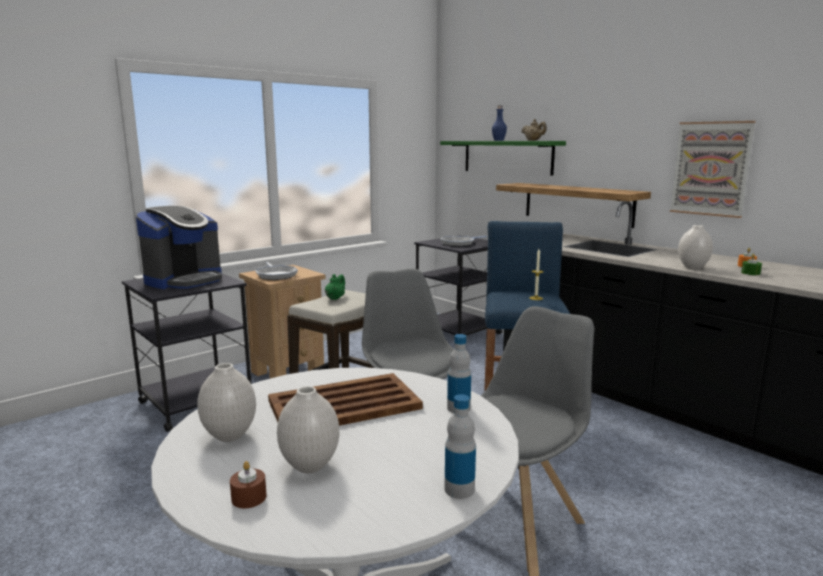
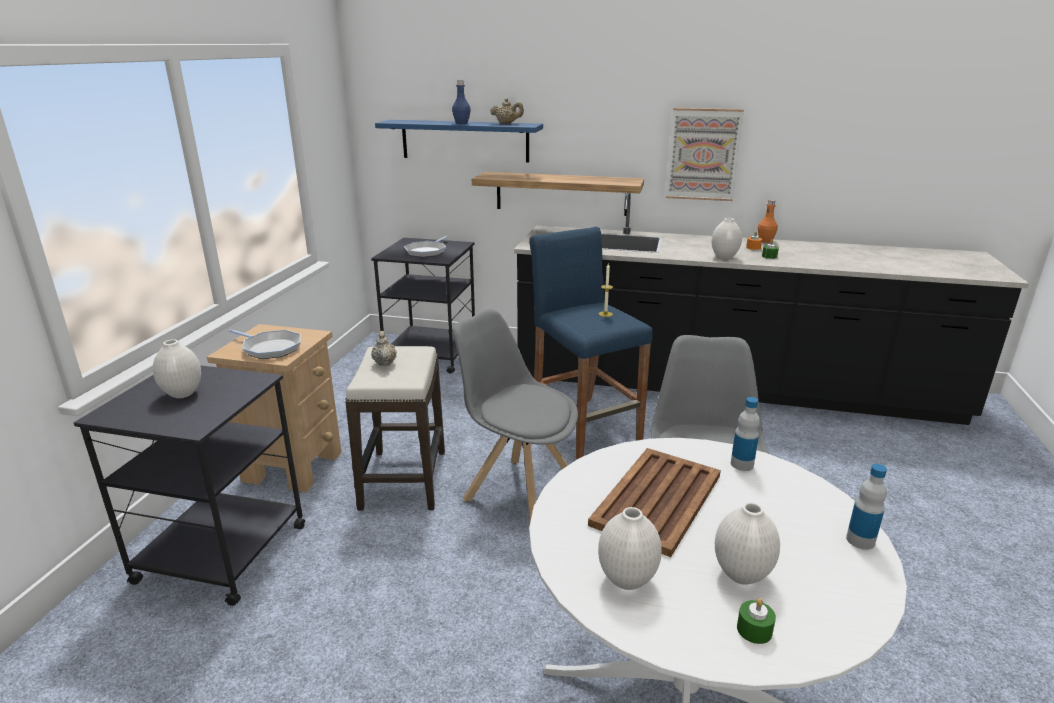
camera: 35 degrees left, 10 degrees up
coffee machine [136,206,222,289] -> white vase [153,339,201,398]
brown candle [230,461,267,508] -> green candle [737,599,776,644]
green teapot [325,274,345,300] -> beige teapot [371,331,397,366]
green shelf [440,141,566,175] -> blue shelf [375,120,543,163]
none -> orange bottle [758,199,778,243]

